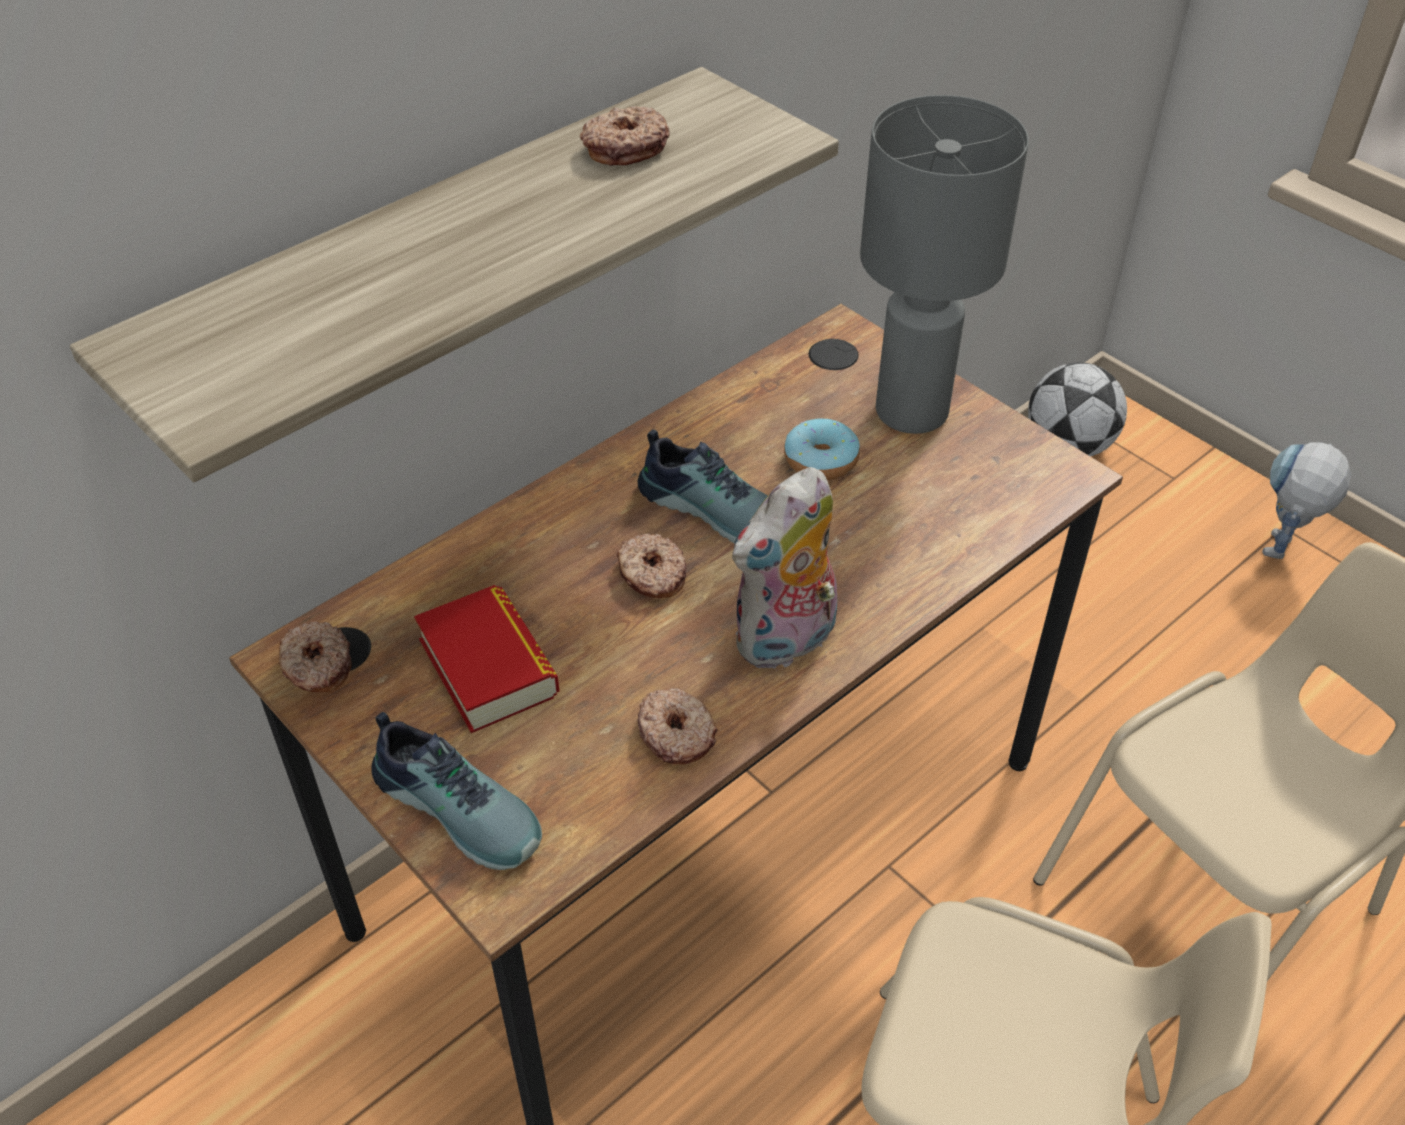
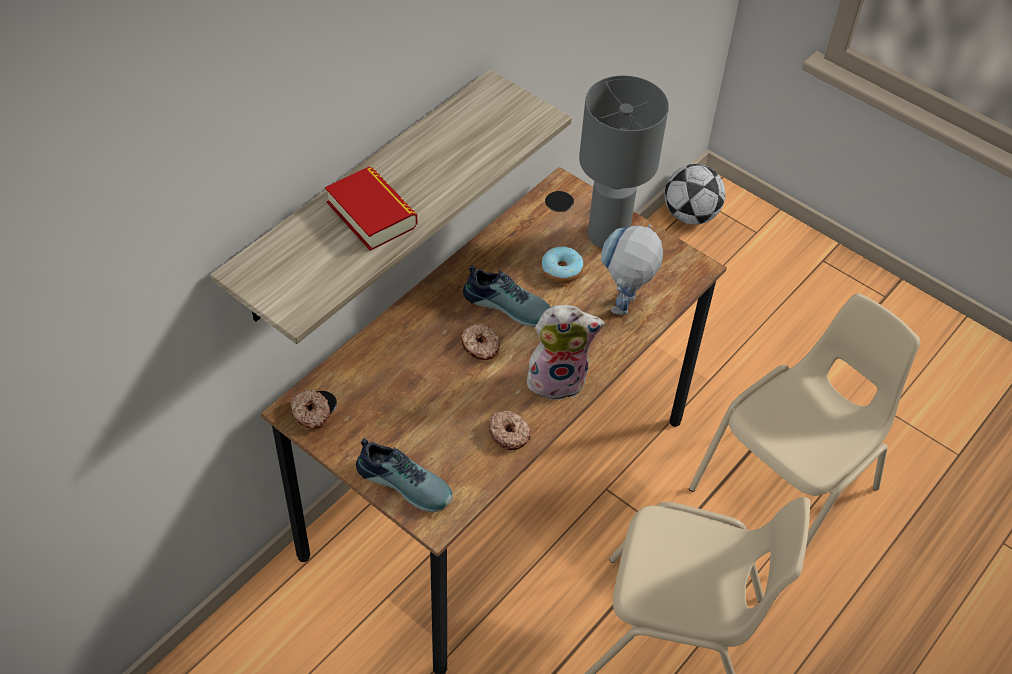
camera: 10 degrees left, 5 degrees up
book [414,585,559,733] -> book moved to [325,167,417,251]
donut [580,106,670,166] -> none
plush toy [732,467,837,669] -> plush toy turned 135 degrees counterclockwise [524,305,605,400]
toy robot [1262,442,1351,559] -> toy robot moved to [601,224,663,315]

